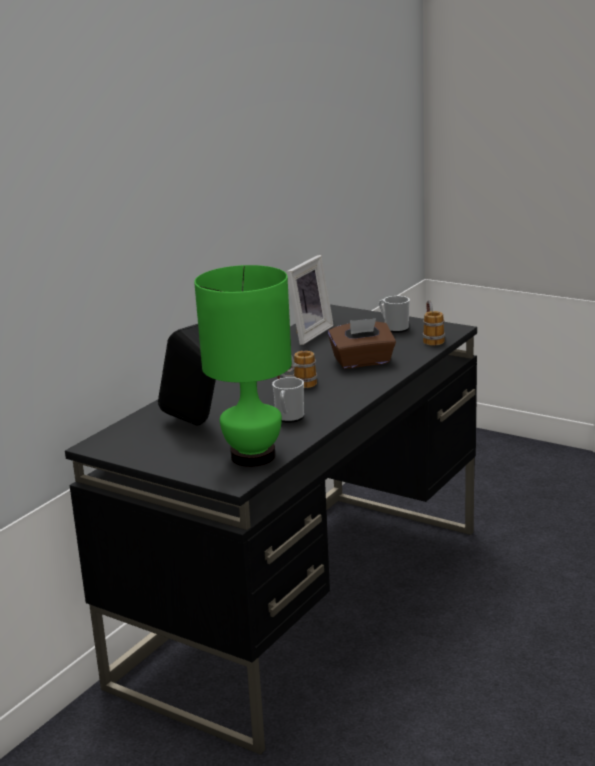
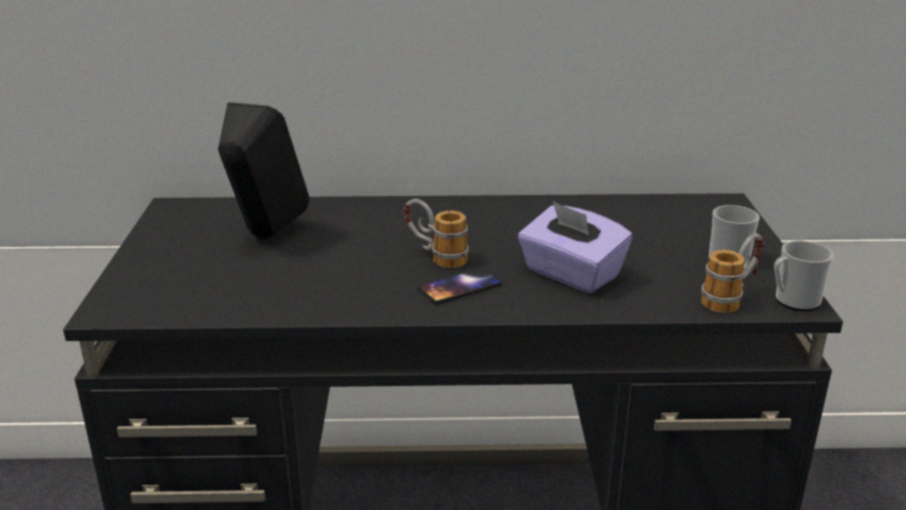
camera: 55 degrees right, 5 degrees up
green table lamp [194,265,292,467] -> none
mug [272,377,304,423] -> mug moved to [774,240,834,312]
picture frame [286,255,334,345] -> none
brown tissue box [328,318,396,369] -> purple tissue box [518,201,633,293]
none -> phone [418,268,502,304]

